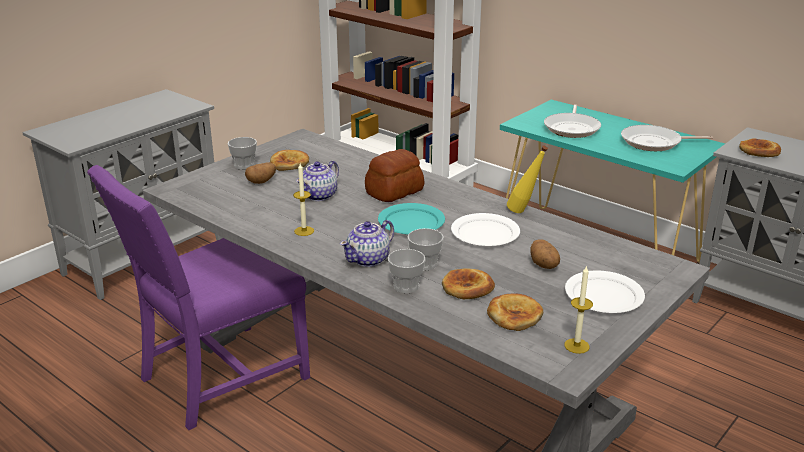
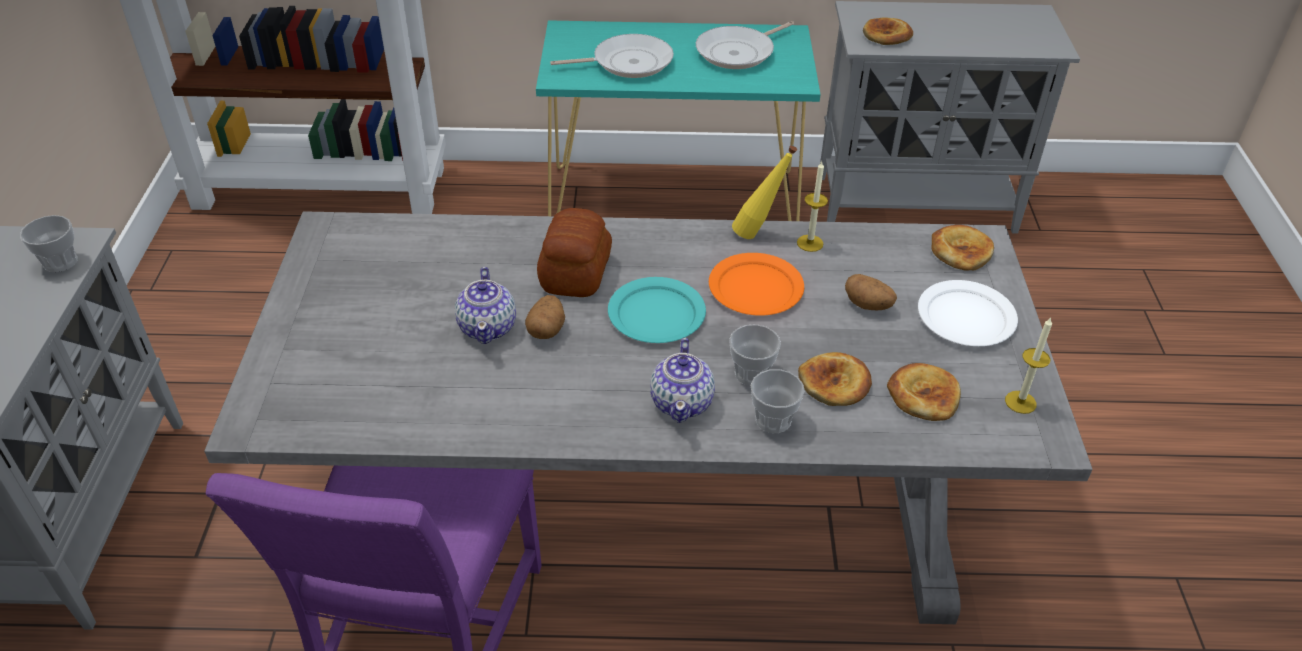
camera: 40 degrees left, 15 degrees up
cup [228,137,257,170] -> cup moved to [20,215,78,272]
potato [245,162,276,184] -> potato moved to [525,295,565,339]
bread [270,150,309,171] -> bread moved to [931,225,994,271]
candle [293,163,314,236] -> candle moved to [797,162,828,252]
white plate [451,213,520,246] -> orange plate [709,253,804,316]
frying pan [544,104,601,138] -> frying pan turned 75 degrees counterclockwise [550,34,674,78]

